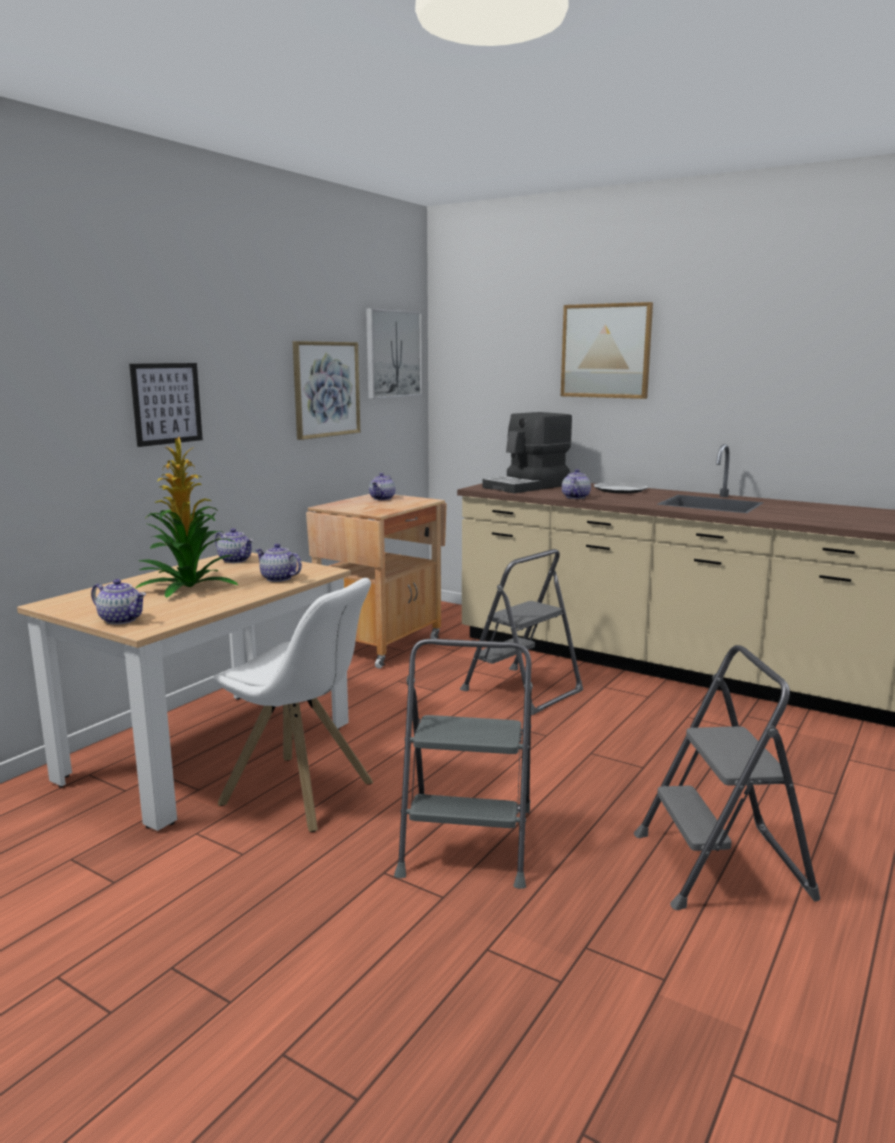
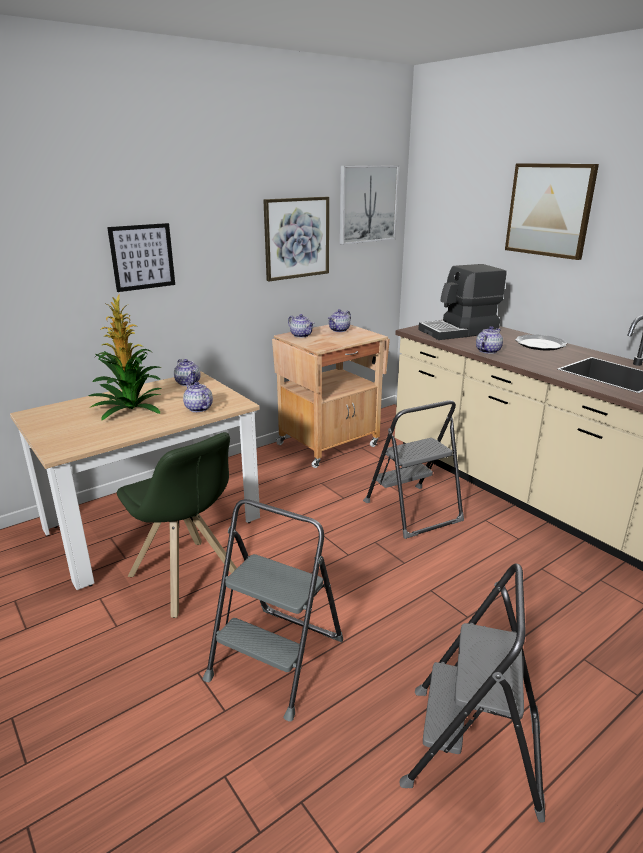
camera: 20 degrees right, 10 degrees up
teapot [91,579,146,625] -> teapot moved to [288,314,314,338]
white chair [213,578,373,832] -> green chair [117,432,237,618]

